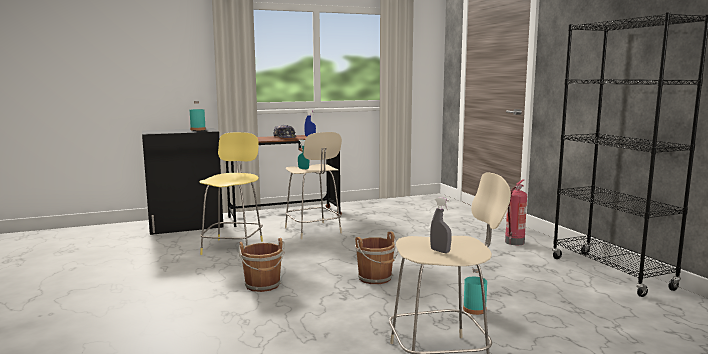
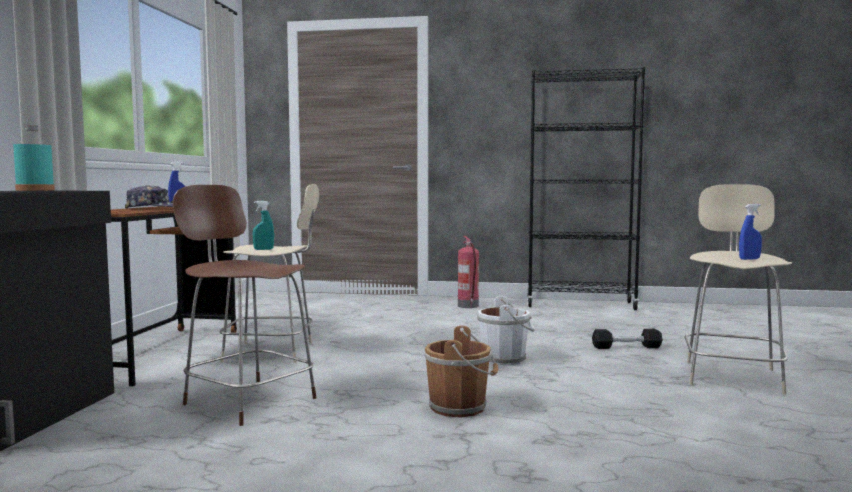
camera: 60 degrees left, 5 degrees down
yellow stool [200,132,263,255] -> brown stool [173,185,316,426]
brown bucket [355,231,398,284] -> white bucket [477,296,535,365]
grey spray bottle [430,197,451,253] -> blue spray bottle [739,204,762,260]
turquoise bottle [463,267,487,315] -> black dumbbell [592,329,663,349]

